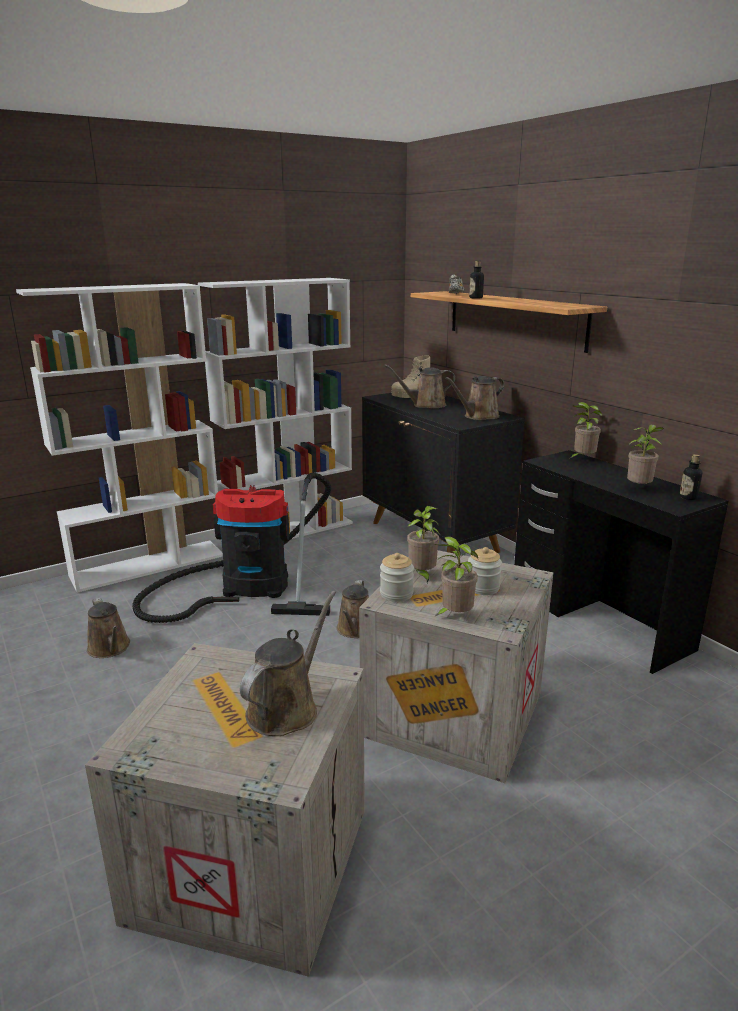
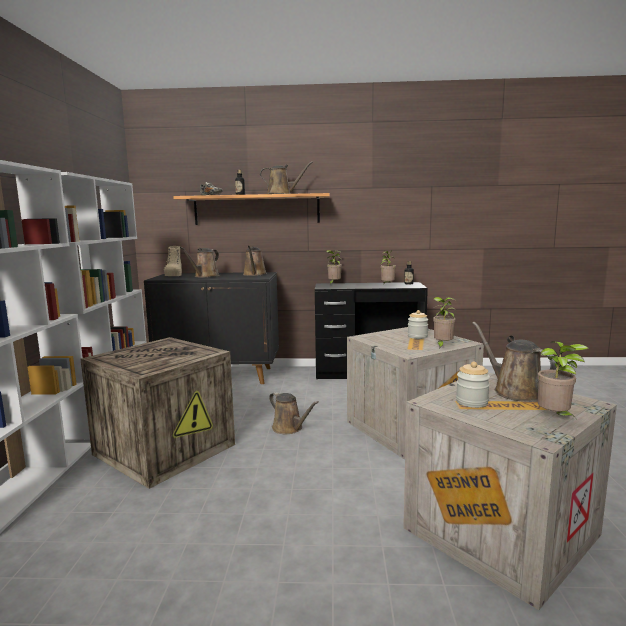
camera: 55 degrees left, 10 degrees down
brown watering can [87,598,130,658] -> brown watering can moved to [260,161,313,194]
vacuum cleaner [132,473,331,623] -> crate [81,337,235,489]
jar [380,553,414,602] -> jar moved to [456,362,490,408]
potted plant [407,506,441,583] -> potted plant moved to [537,341,589,421]

